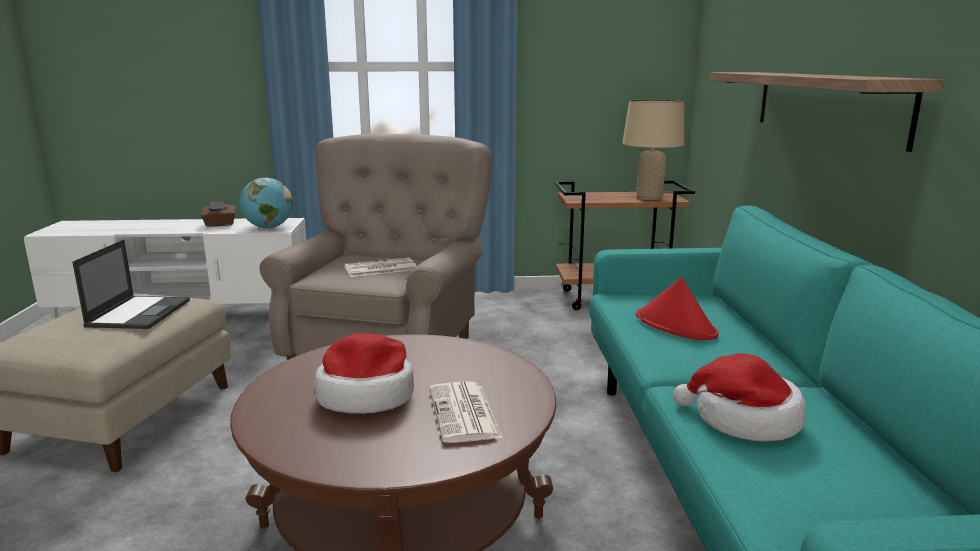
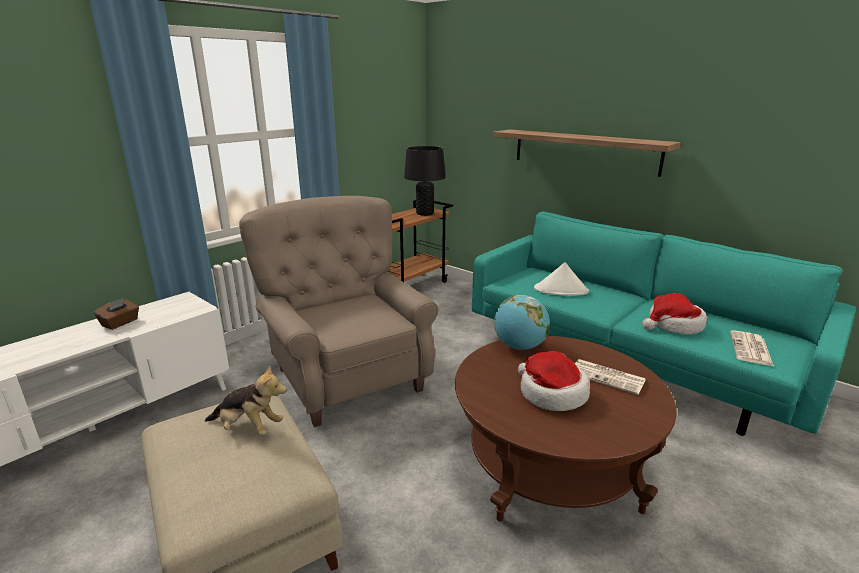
camera: 45 degrees left, 5 degrees up
laptop [72,240,190,329] -> plush toy [205,364,287,435]
globe [240,177,293,229] -> globe moved to [494,295,550,350]
newspaper [344,257,416,277] -> newspaper moved to [730,330,774,366]
beige table lamp [622,100,685,200] -> black table lamp [404,146,446,216]
red hat [636,277,719,340] -> white hat [534,262,589,296]

